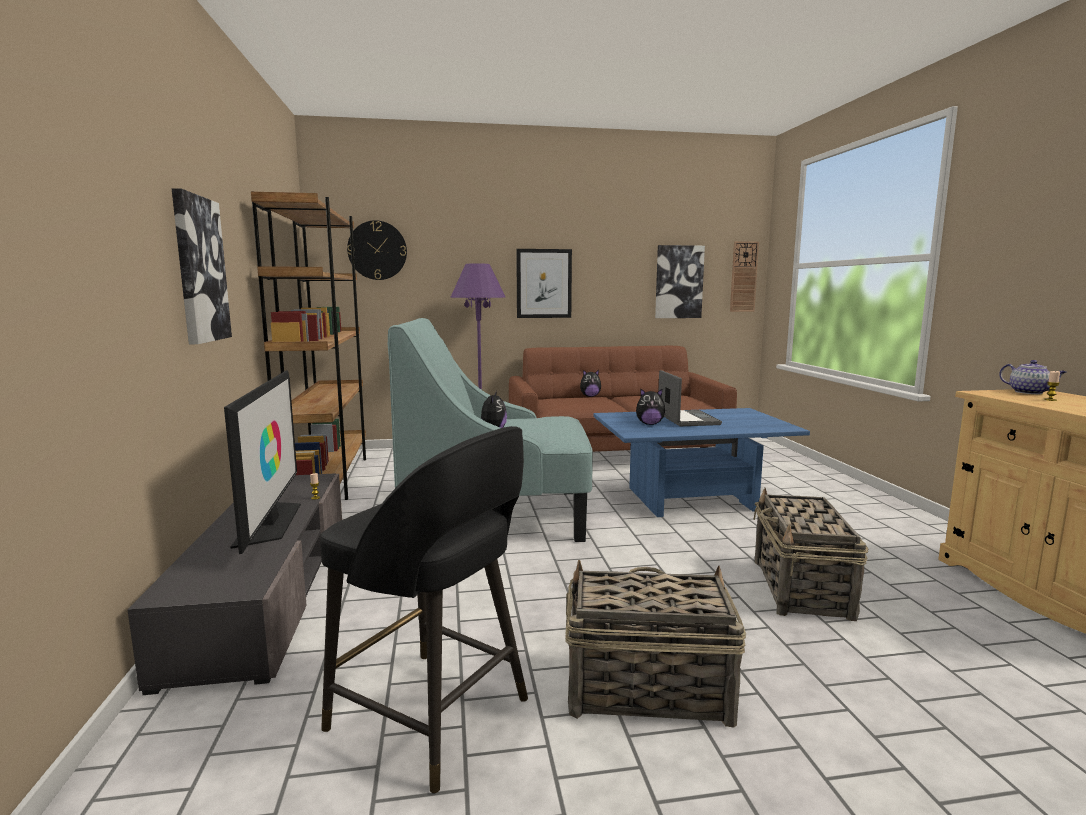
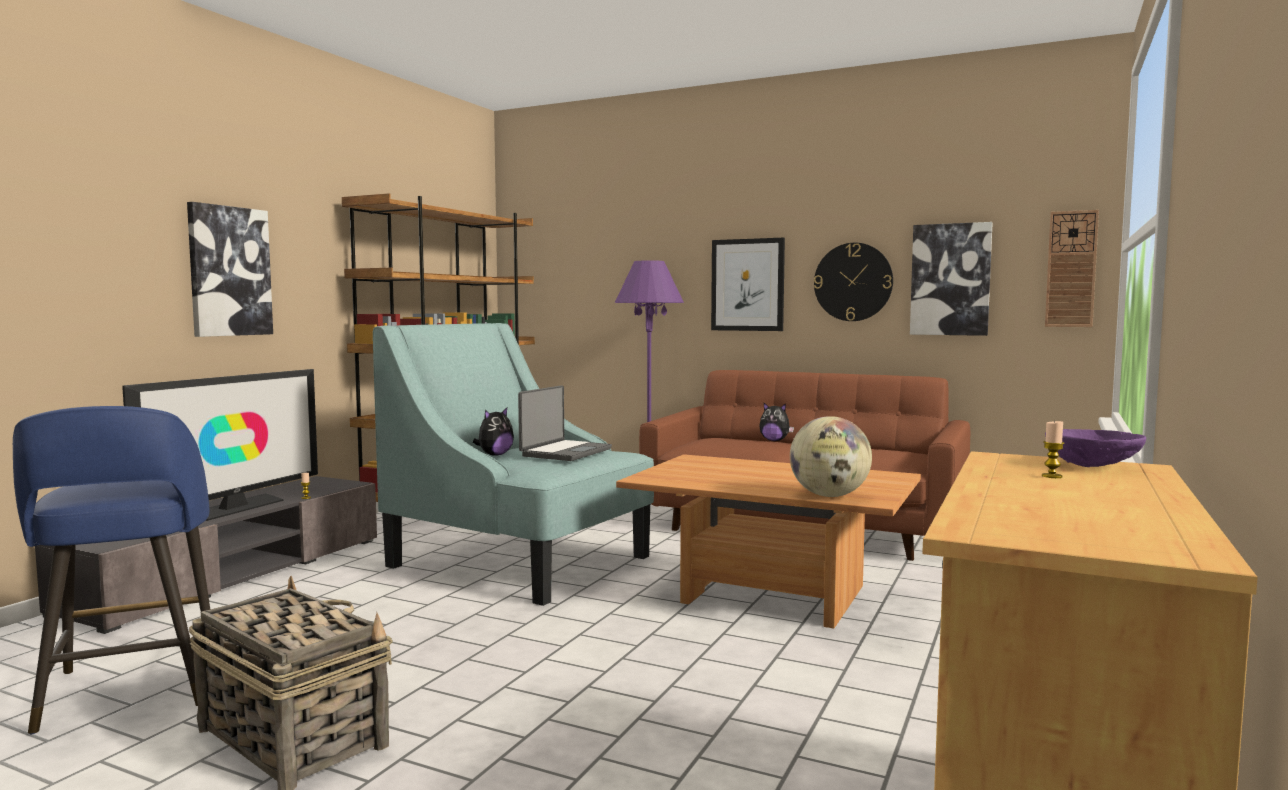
camera: 35 degrees right, 5 degrees down
black stool [320,426,528,794] -> blue stool [13,406,210,734]
wall clock [347,220,407,280] -> wall clock moved to [814,243,893,321]
blue coffee table [593,408,810,517] -> brown coffee table [616,454,921,628]
plush toy [636,389,666,425] -> none
laptop [659,370,722,426] -> laptop moved to [518,385,612,461]
basket [753,488,868,621] -> none
teapot [999,360,1067,394] -> purple bowl [1045,429,1146,467]
none -> globe [790,416,872,497]

